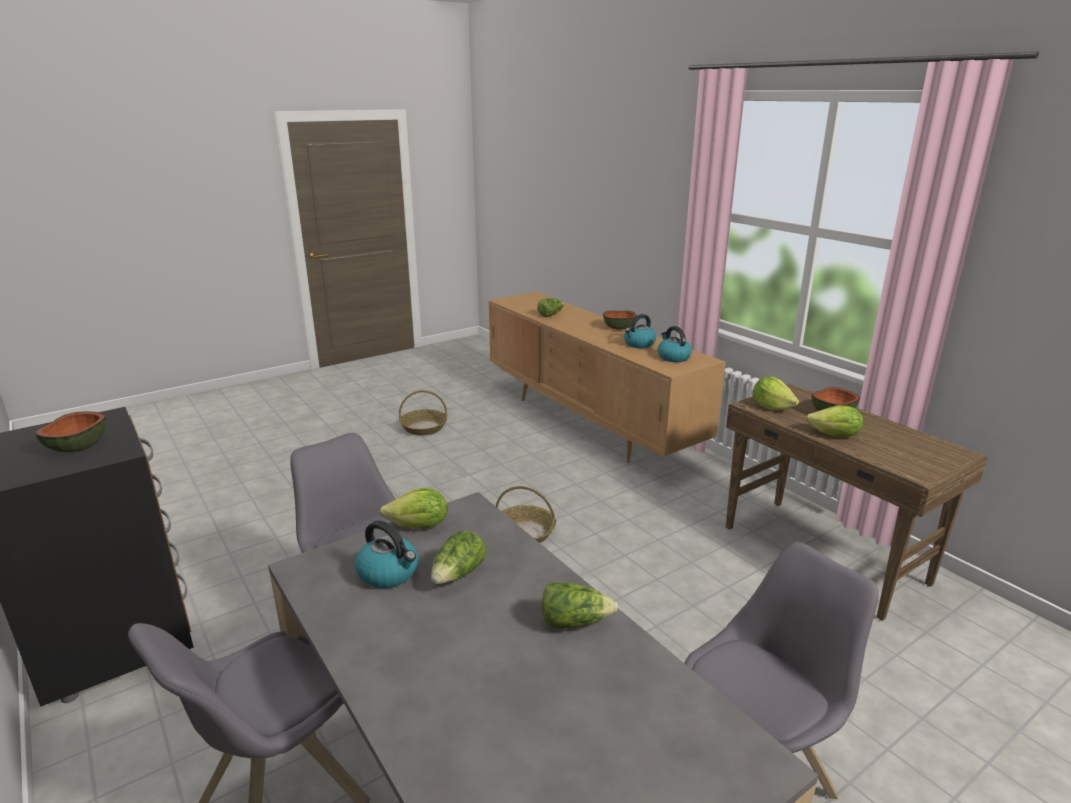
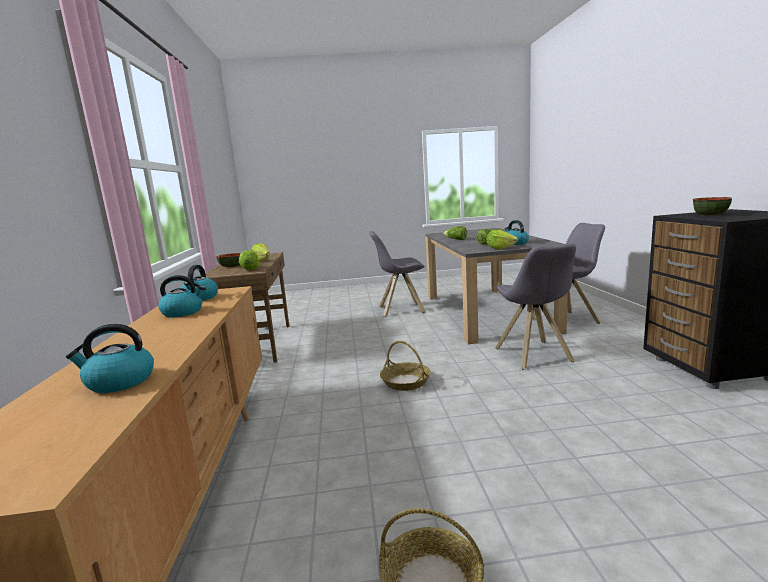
camera: 150 degrees left, 10 degrees down
lettuce [537,298,565,317] -> kettle [66,324,154,393]
bowl [603,311,637,330] -> none

